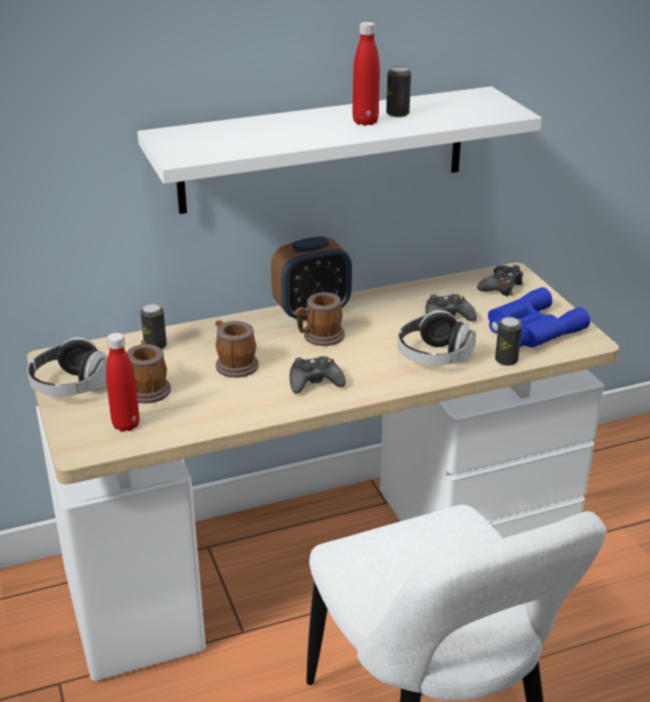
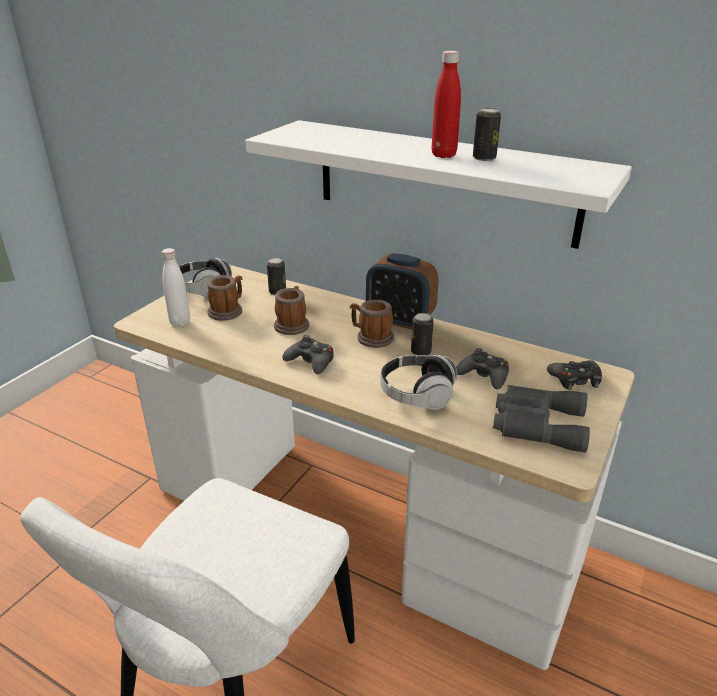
camera: 50 degrees right, 0 degrees up
red bottle [106,333,140,432] -> white bottle [162,248,190,327]
blue binoculars [488,287,590,348] -> grey binoculars [493,385,590,453]
can [495,317,522,366] -> can moved to [411,313,434,355]

